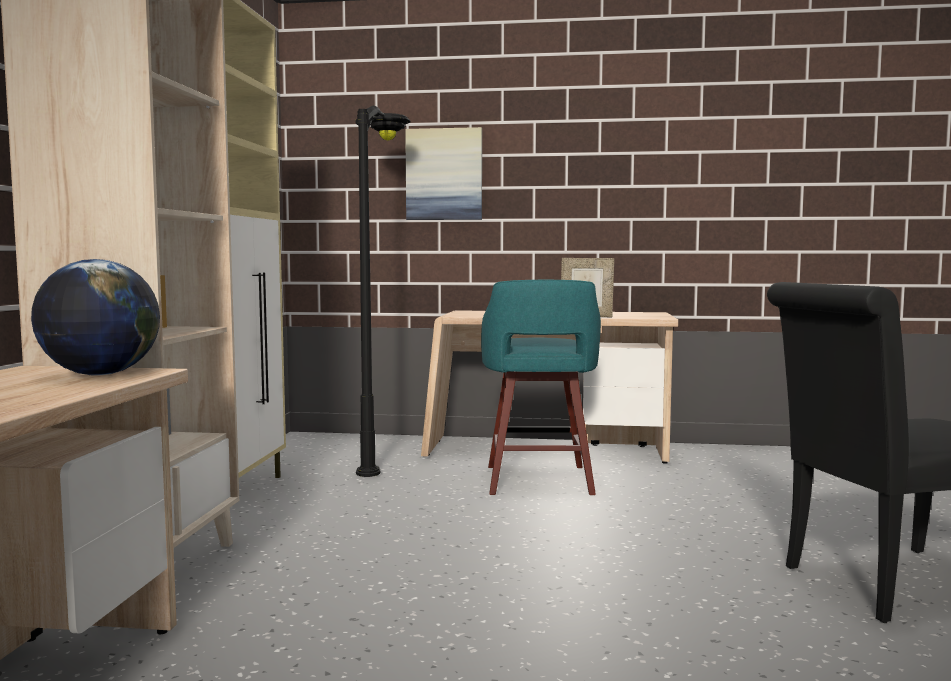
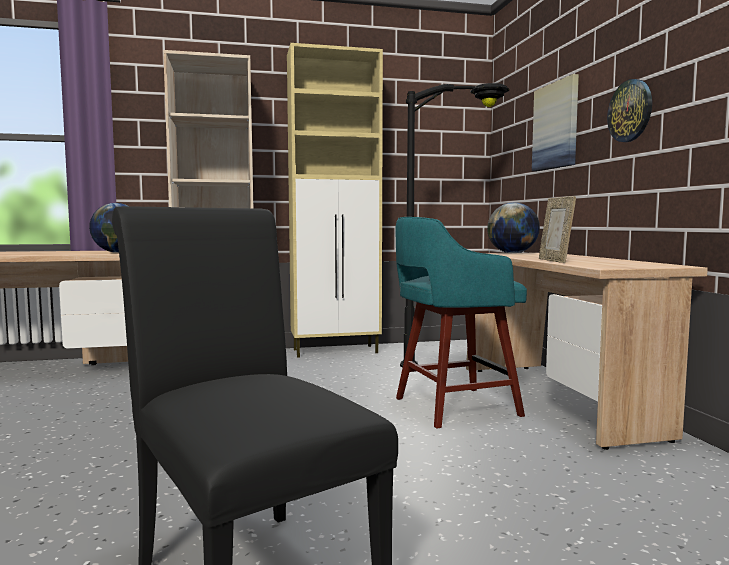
camera: 70 degrees right, 0 degrees up
none -> globe [487,202,540,253]
none -> wall clock [607,79,652,142]

